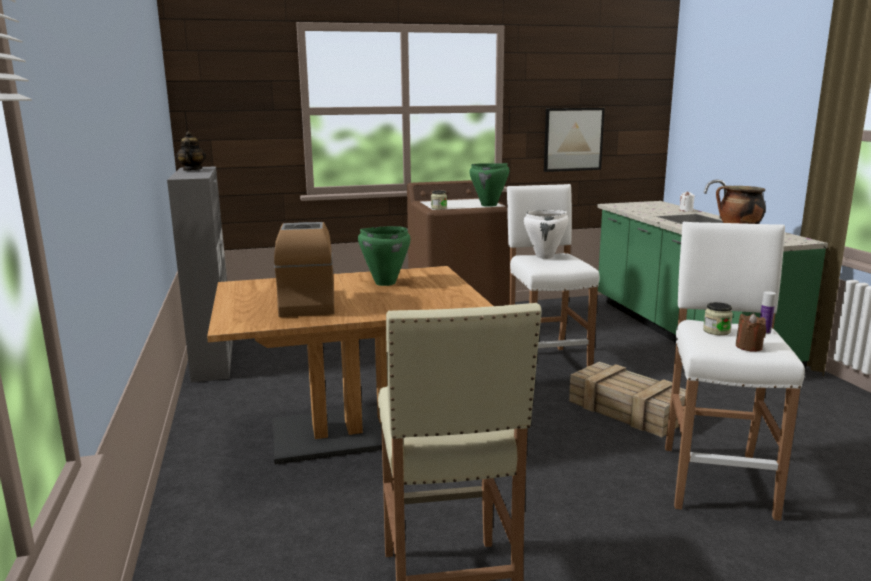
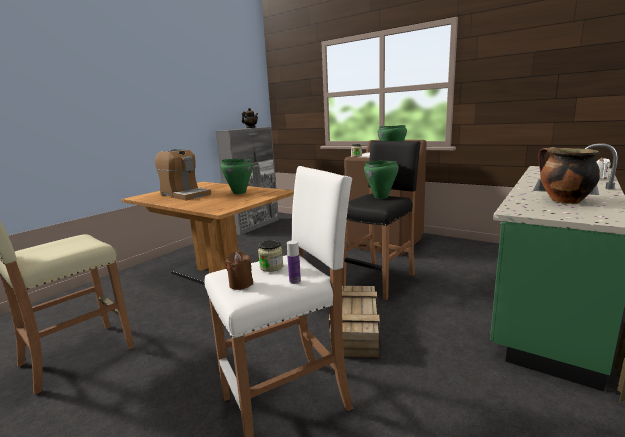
camera: 50 degrees right, 0 degrees up
coffee machine [274,222,335,317] -> coffee machine turned 90 degrees clockwise [155,149,211,200]
white stool [507,184,600,367] -> black stool [342,141,420,300]
white cooking pot [524,210,569,259] -> green cooking pot [364,161,399,199]
picture [544,108,605,172] -> none

